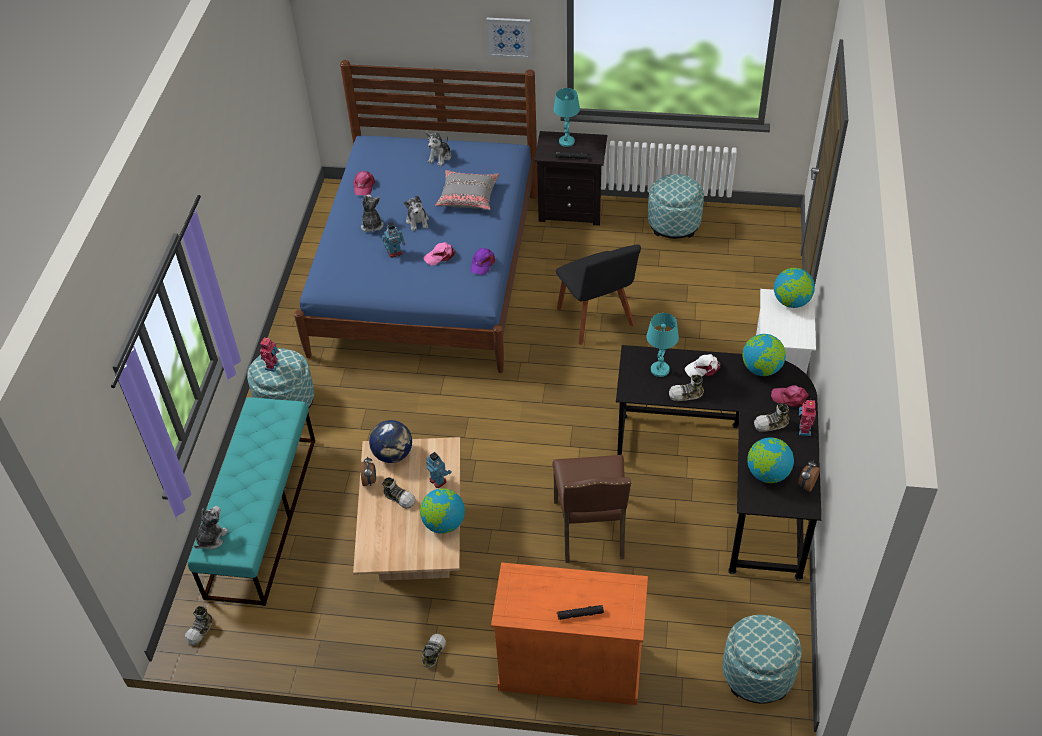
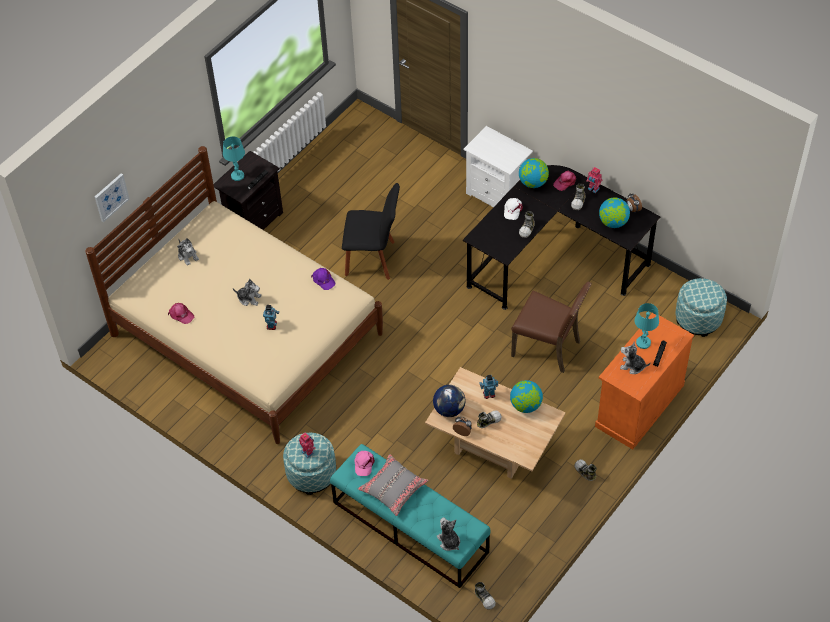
camera: 60 degrees left, 5 degrees up
blue bed [294,60,538,373] -> beige bed [85,146,383,444]
plush toy [361,195,384,232] -> plush toy moved to [620,341,651,374]
pink cap [423,242,455,265] -> pink cap moved to [354,451,375,476]
grey pillow [435,170,500,210] -> grey pillow moved to [358,454,429,516]
picture [486,18,531,59] -> picture moved to [95,173,129,222]
turquoise table lamp [647,313,679,377] -> turquoise table lamp moved to [634,303,659,349]
ottoman [648,174,704,239] -> none
globe [774,268,815,308] -> none

